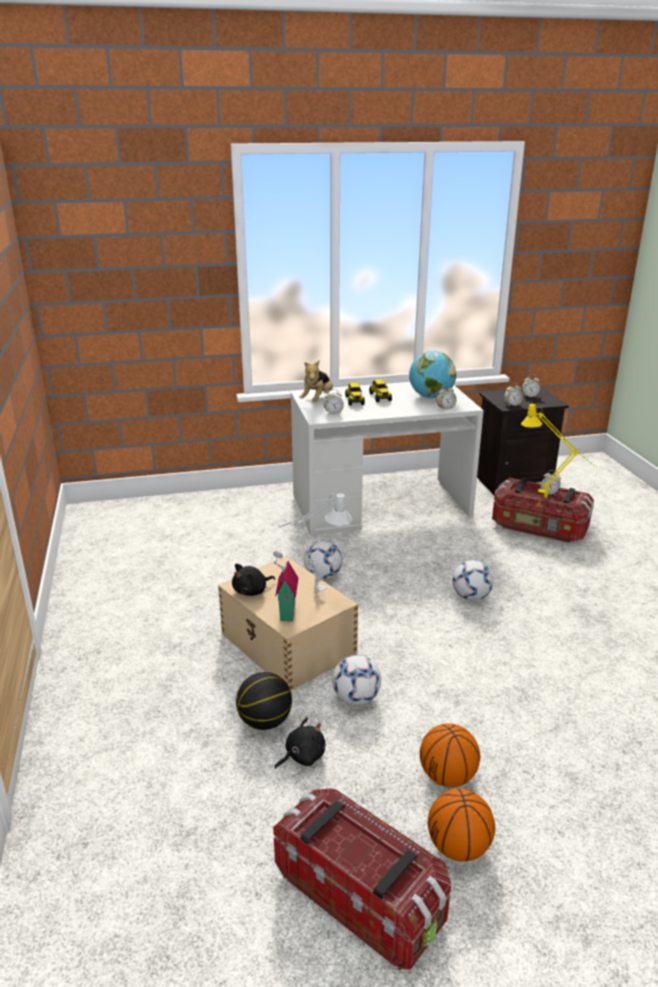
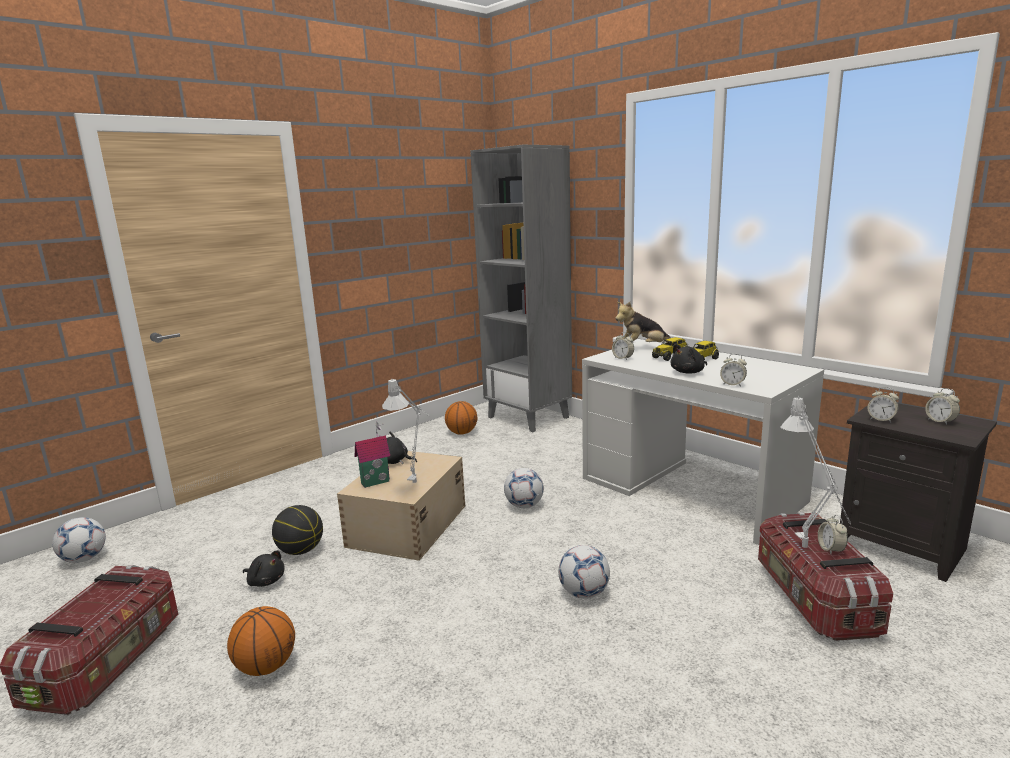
camera: 60 degrees right, 10 degrees down
football [332,655,381,705] -> football moved to [52,517,106,563]
globe [409,351,456,398] -> none
basketball [428,789,495,862] -> basketball moved to [445,401,477,435]
yellow table lamp [521,403,596,498] -> grey table lamp [780,396,851,548]
none -> grey bookcase [470,145,572,432]
none -> black plush toy [671,344,707,374]

